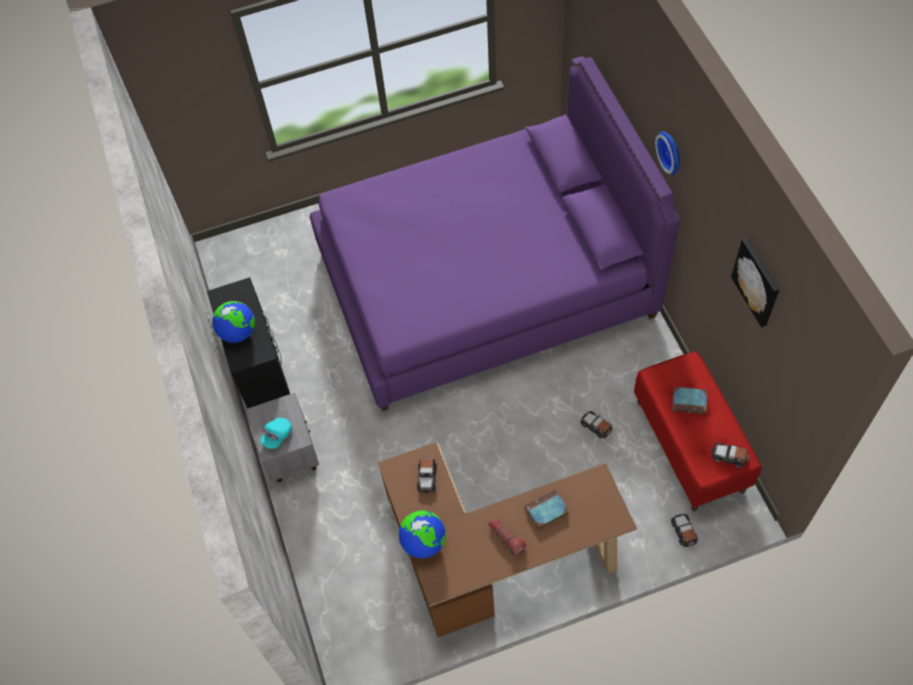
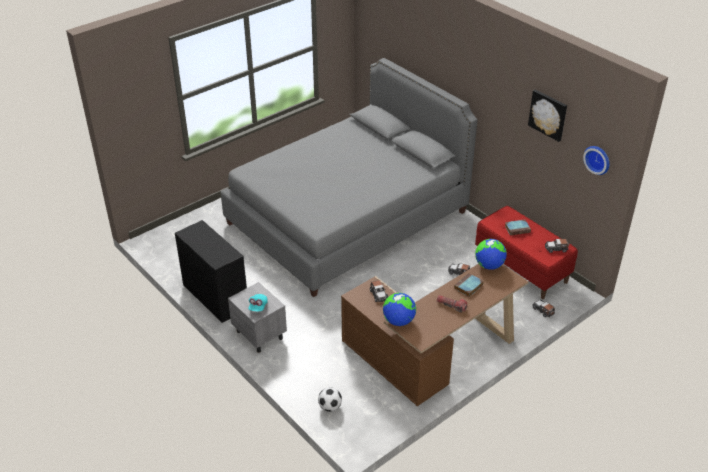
camera: 25 degrees left, 20 degrees down
globe [212,301,255,343] -> globe moved to [475,239,507,270]
purple bed [310,56,680,411] -> grey bed [221,58,478,297]
wall clock [655,131,680,175] -> wall clock moved to [583,146,610,175]
none -> football [318,387,342,412]

